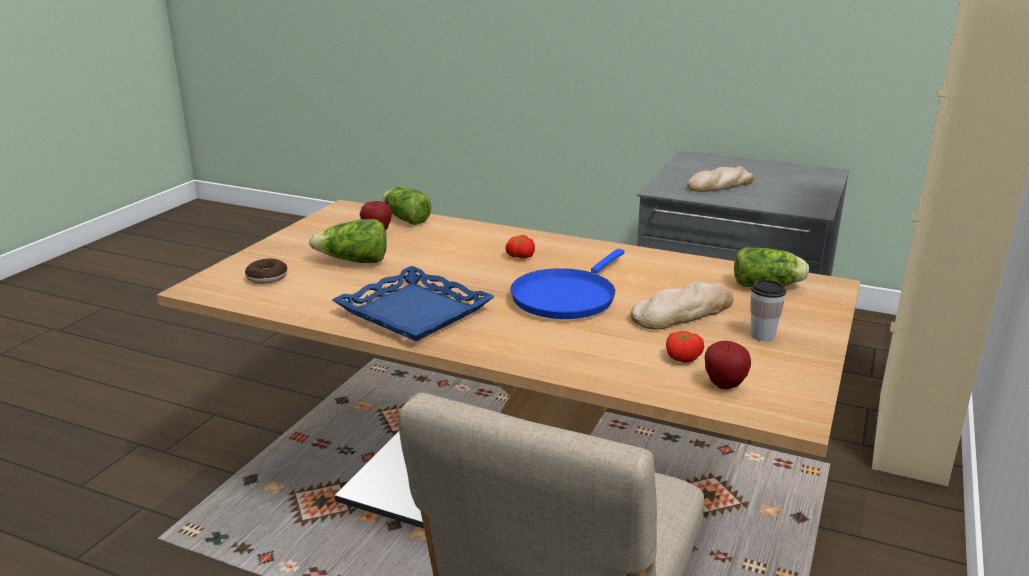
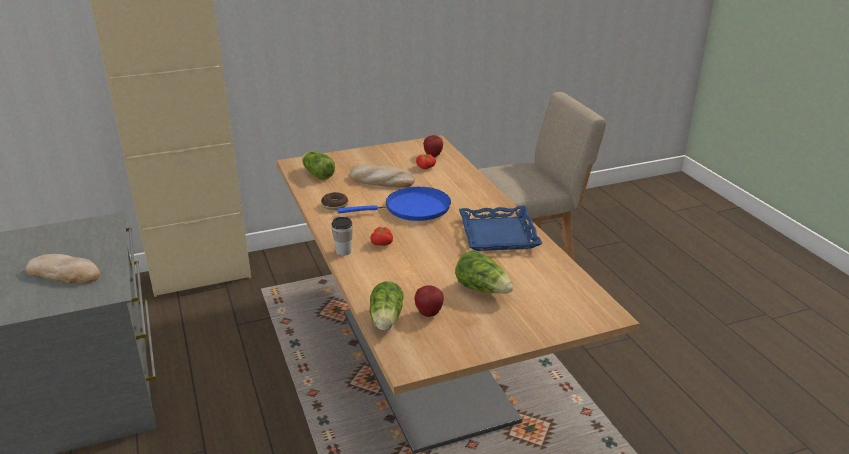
camera: 135 degrees left, 5 degrees up
donut [245,258,287,284] -> donut moved to [321,192,348,210]
cup [750,280,786,341] -> cup moved to [331,217,353,256]

